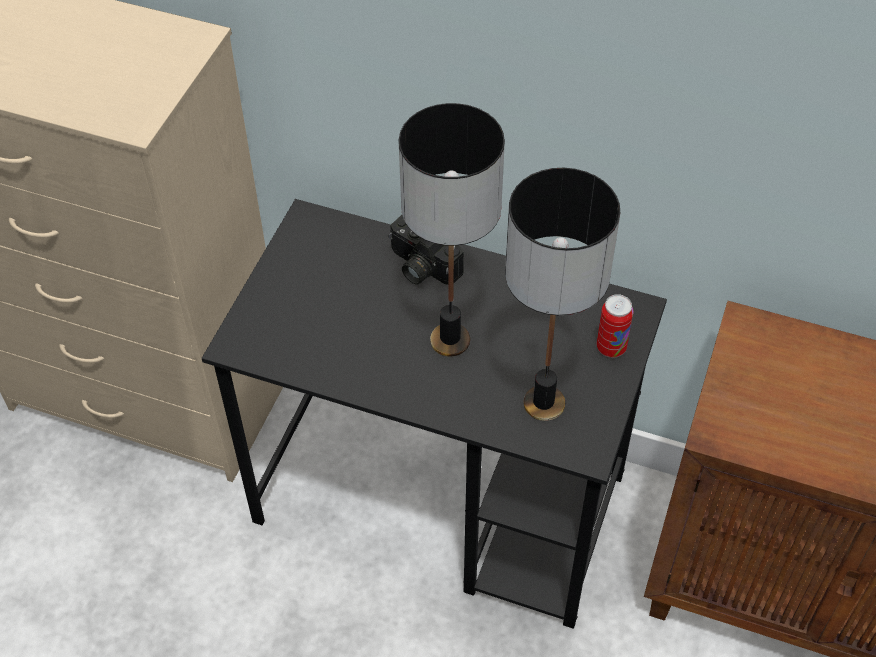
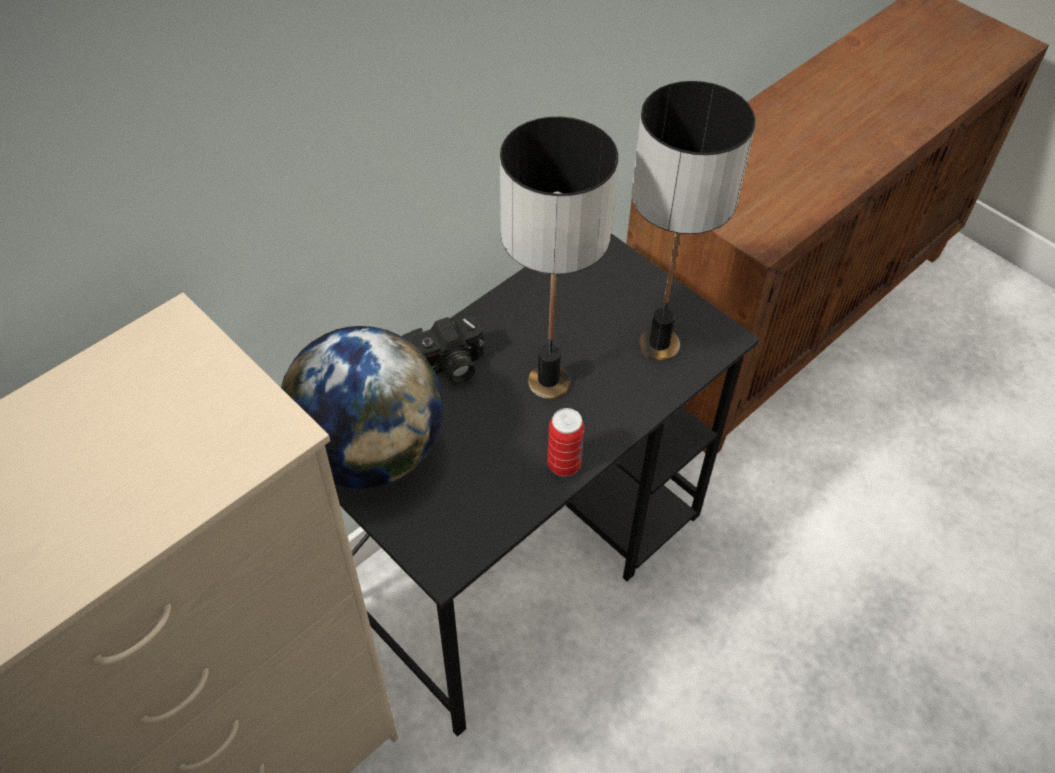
camera: 65 degrees left, 0 degrees up
can [597,294,633,358] -> can moved to [547,408,584,477]
none -> globe [281,326,443,489]

